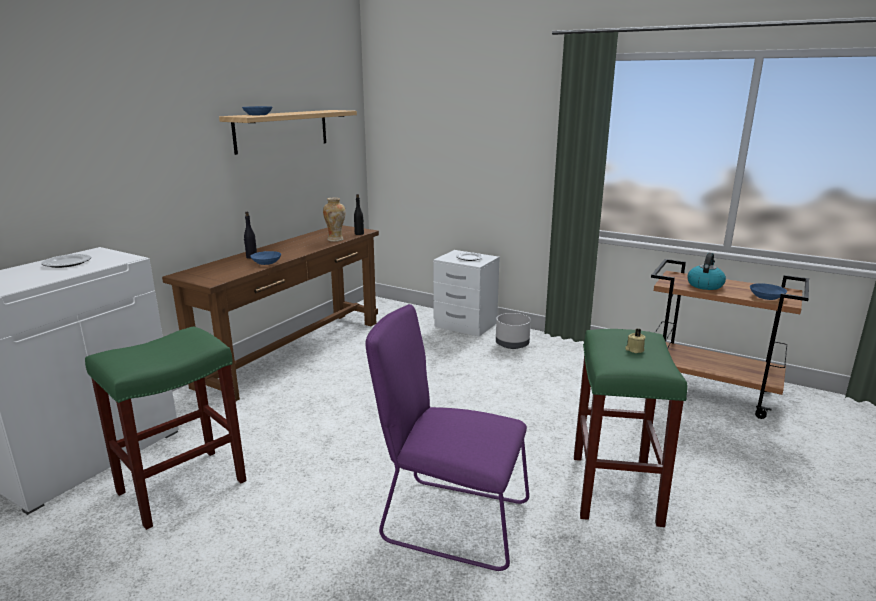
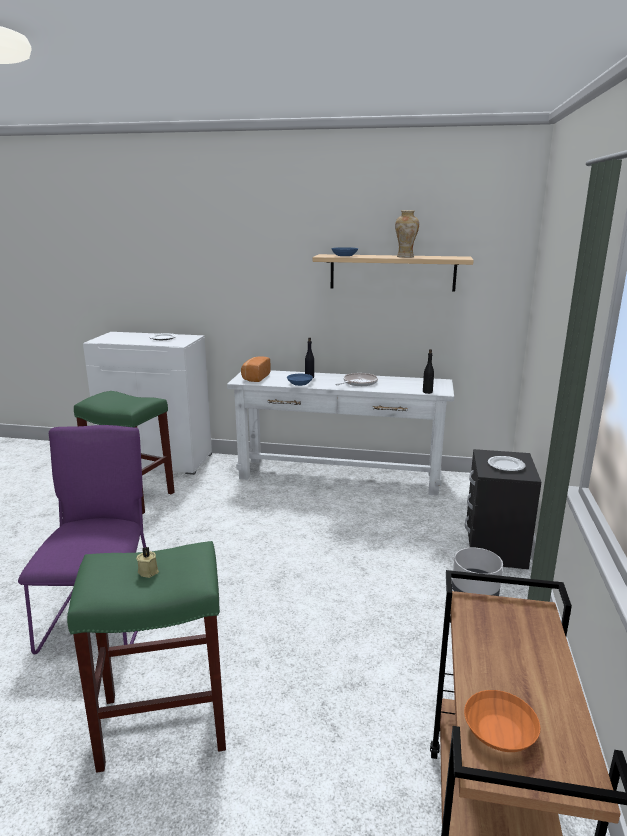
camera: 70 degrees right, 0 degrees up
brown console table [162,225,379,401] -> white console table [227,370,454,496]
vase [323,197,346,242] -> vase moved to [395,210,419,258]
white nightstand [433,250,500,337] -> black nightstand [465,449,541,569]
kettle [687,253,726,290] -> none
blue bowl [750,283,787,300] -> orange bowl [464,690,540,752]
none -> bread [241,356,270,382]
none -> frying pan [335,373,378,386]

